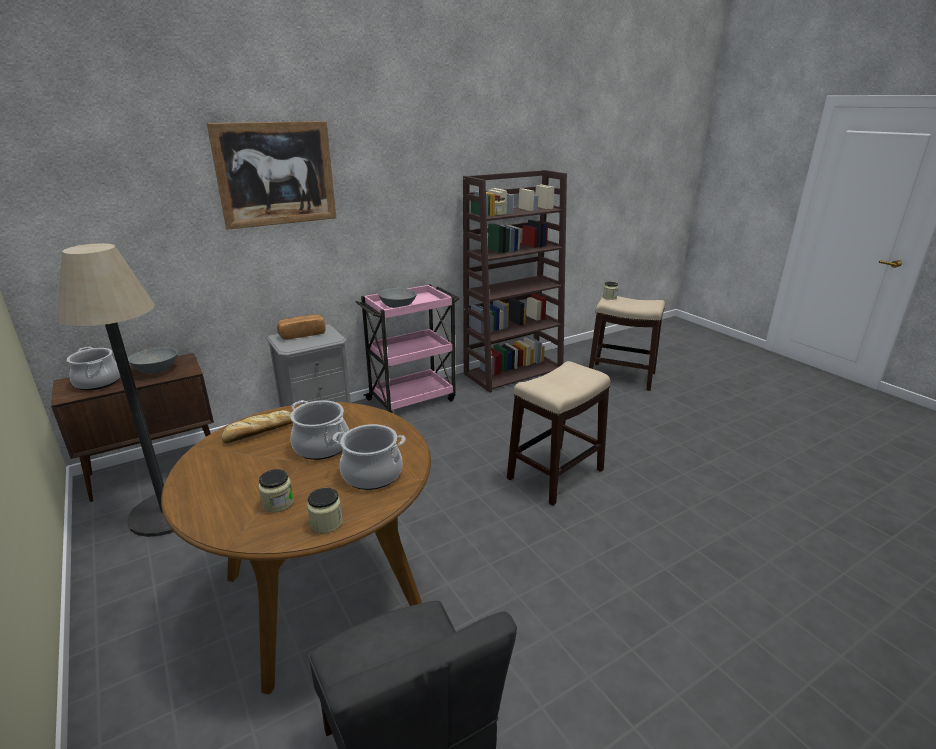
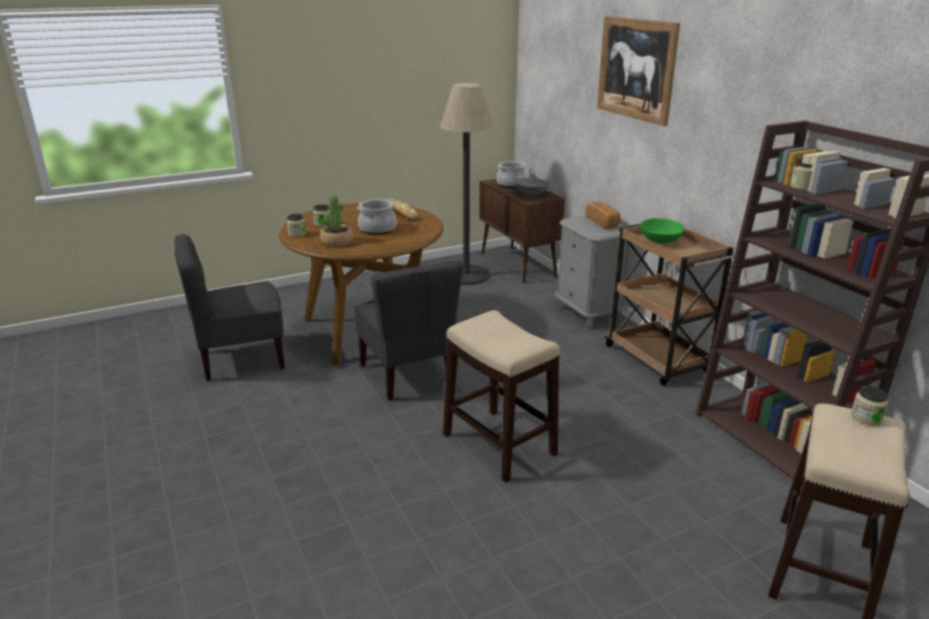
camera: 95 degrees right, 0 degrees up
cooking pot [333,424,405,490] -> potted plant [320,194,353,247]
pink cart [355,284,459,413] -> brown cart [605,224,735,386]
grey bowl [378,288,417,308] -> green bowl [640,218,685,244]
none -> grey chair [354,261,463,400]

